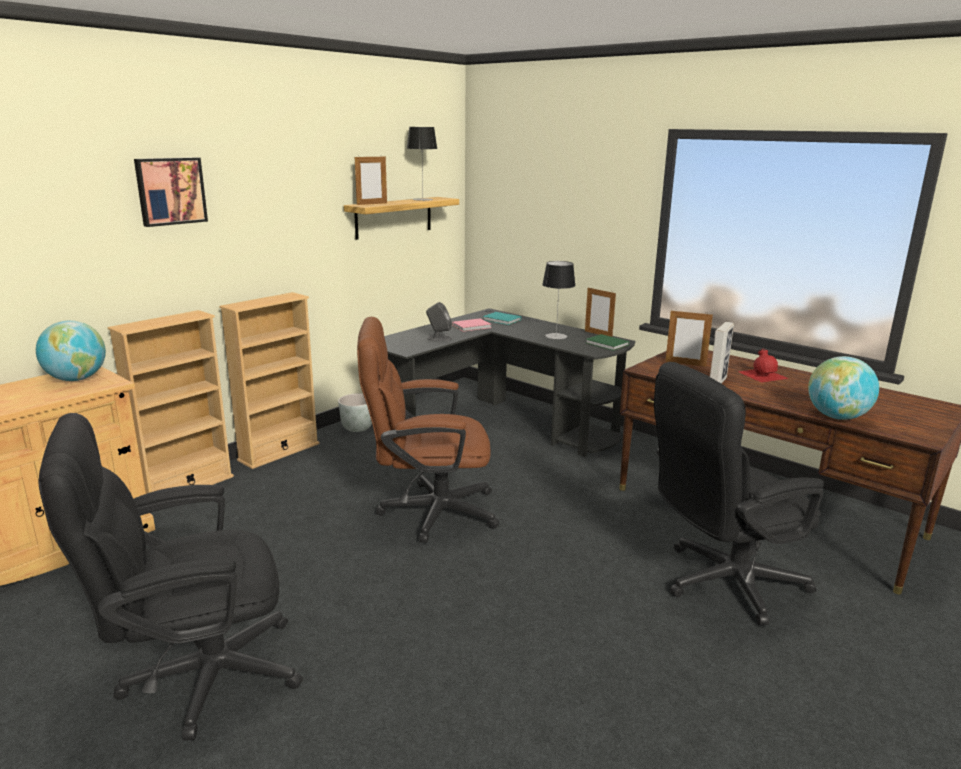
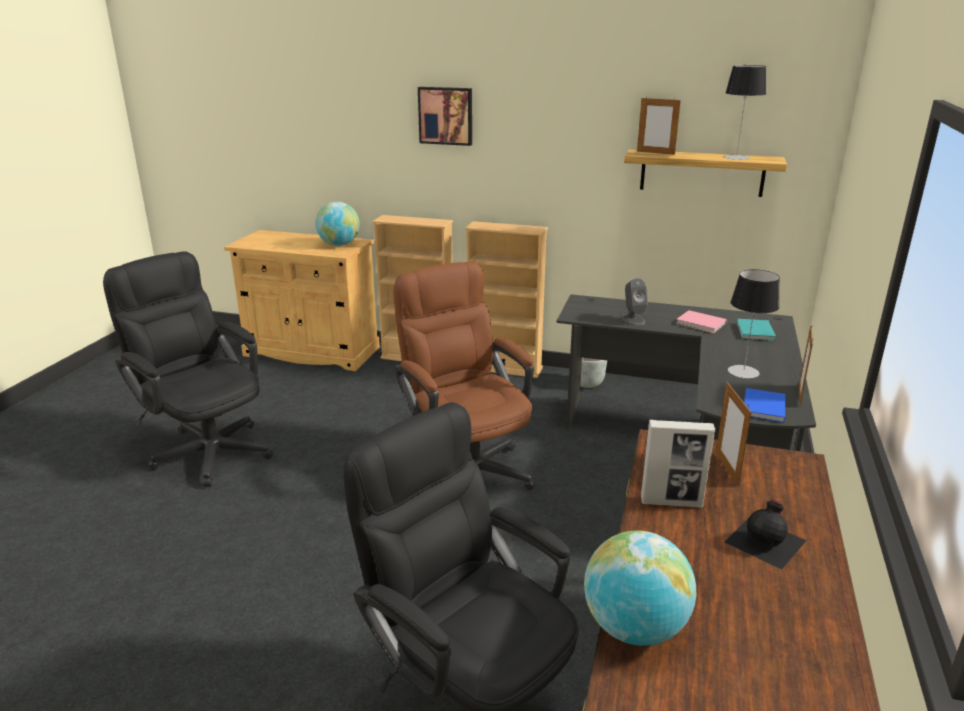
camera: 65 degrees right, 5 degrees up
green book [586,334,629,351] -> blue book [744,388,785,423]
red bottle [739,348,789,383] -> black bottle [725,499,807,570]

